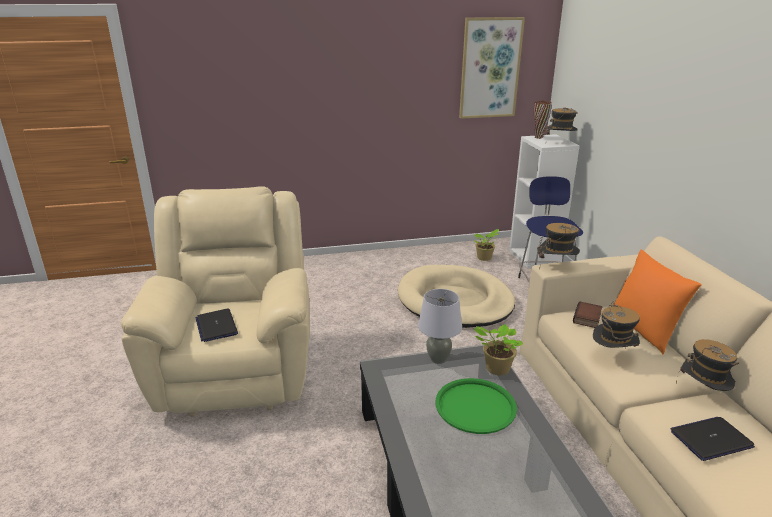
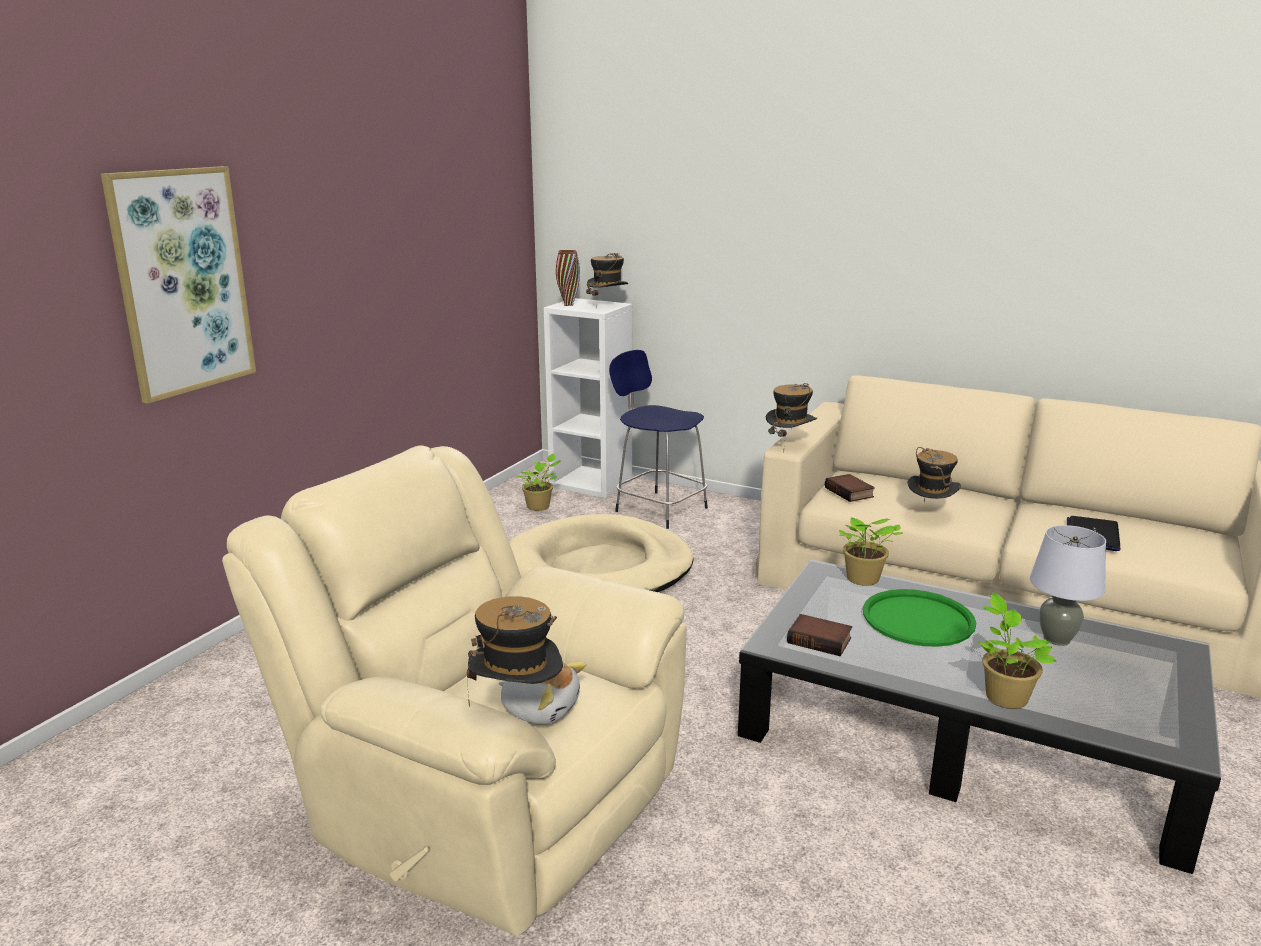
camera: 50 degrees left, 5 degrees down
laptop [195,308,238,342] -> plush toy [499,661,587,724]
grey table lamp [418,289,462,364] -> grey table lamp moved to [1030,525,1106,646]
picture [459,17,525,119] -> picture moved to [101,166,256,404]
orange pillow [615,250,702,354] -> none
hat [676,339,739,391] -> hat moved to [467,596,563,707]
none -> book [787,614,852,656]
none -> potted plant [978,593,1057,709]

